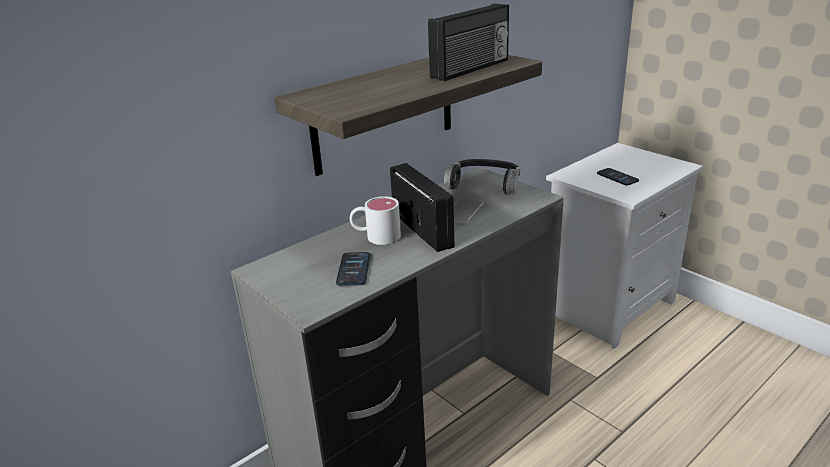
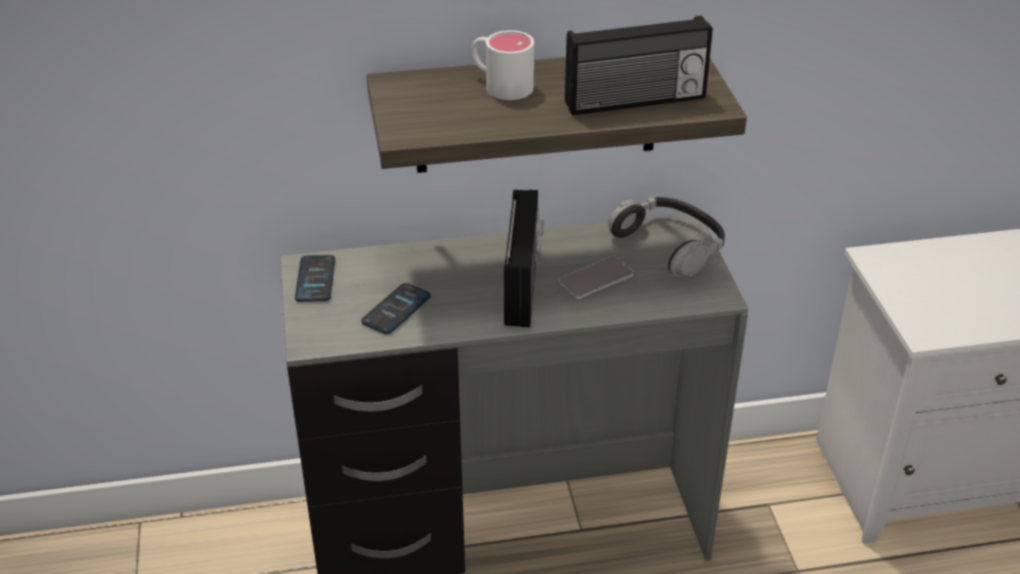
camera: 30 degrees right, 10 degrees up
white mug [350,196,401,245] -> white mug moved to [471,30,534,100]
phone [597,168,639,186] -> phone moved to [295,255,335,302]

